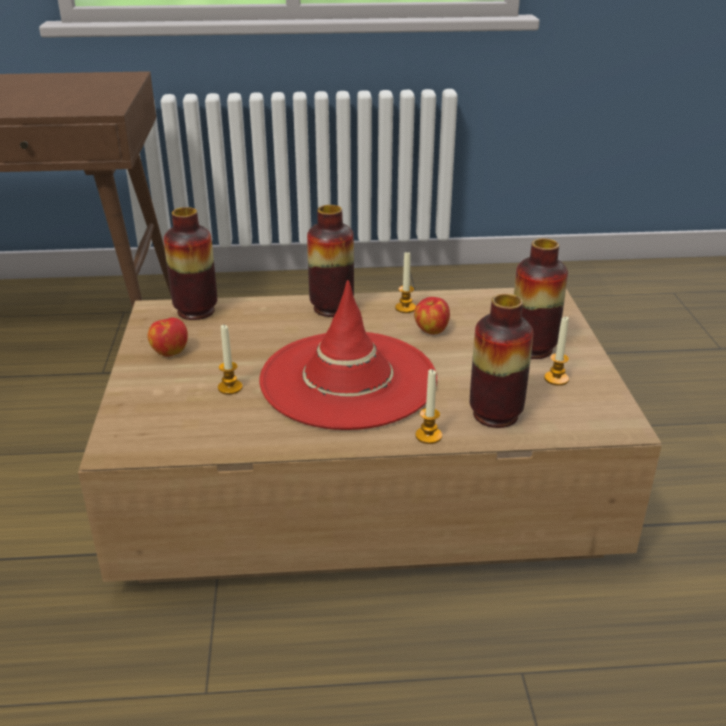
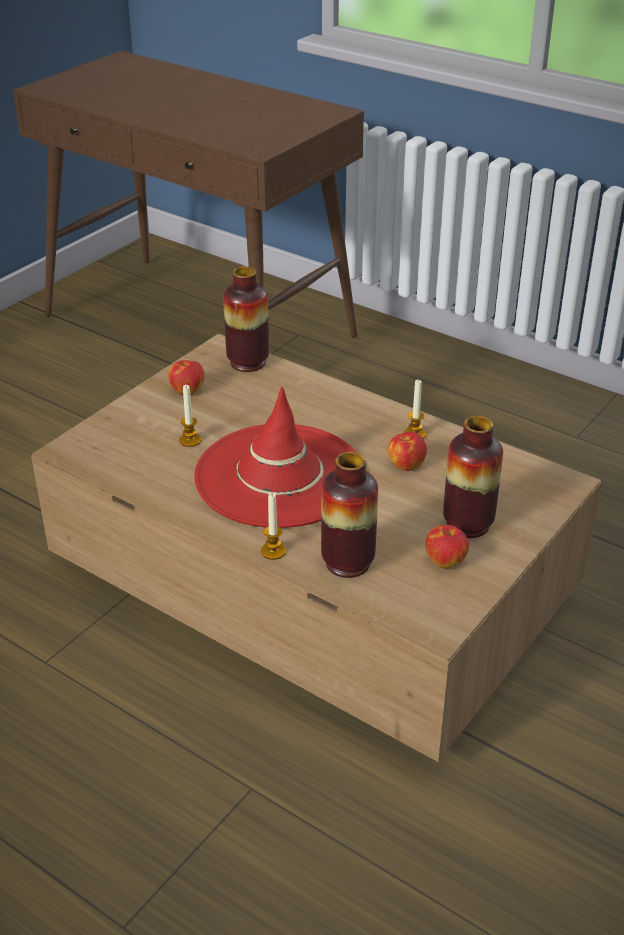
camera: 40 degrees right, 5 degrees up
vase [307,205,354,317] -> none
candle [544,316,569,386] -> apple [425,525,469,568]

